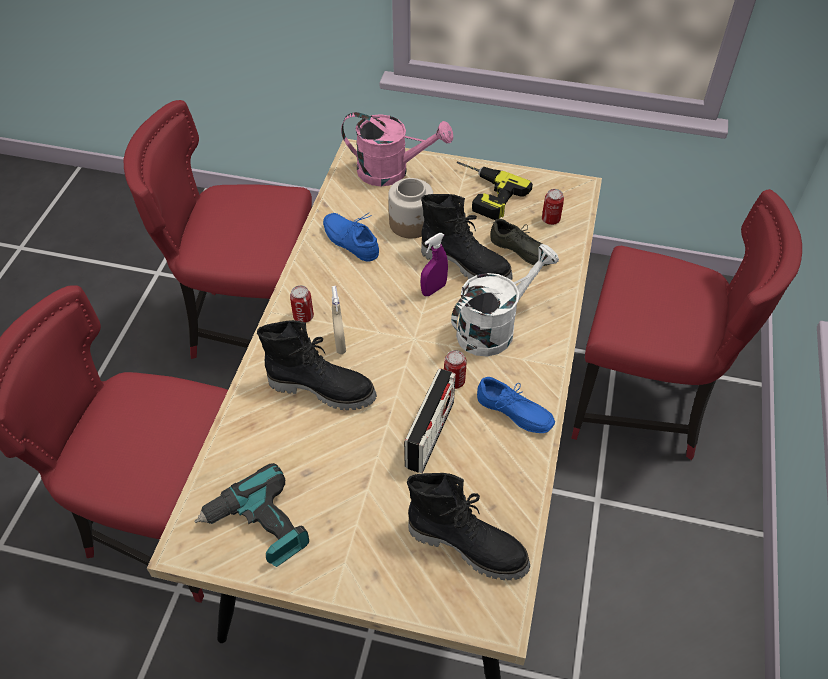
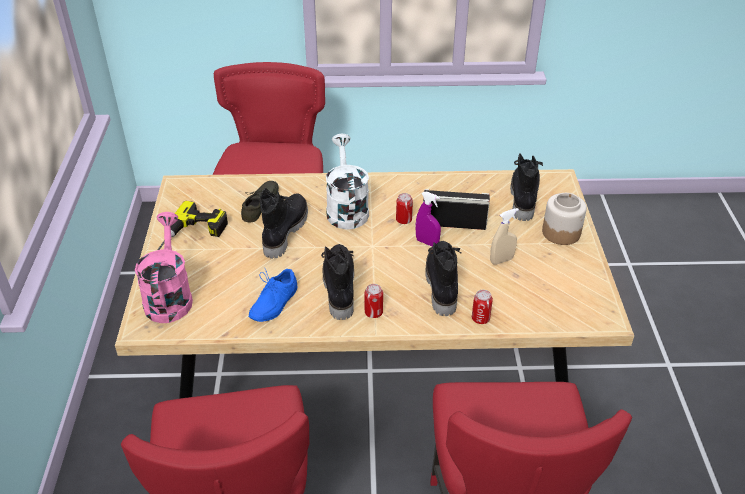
camera: 105 degrees left, 10 degrees down
power drill [194,463,309,567] -> none
beige spray bottle [332,286,346,354] -> beige spray bottle moved to [490,208,519,265]
jar [388,178,433,238] -> jar moved to [542,193,587,245]
purple spray bottle [421,233,448,296] -> purple spray bottle moved to [415,191,441,247]
white watering can [451,244,559,357] -> white watering can turned 45 degrees clockwise [326,134,369,229]
blue shoe [477,377,555,433] -> none
can [542,189,564,225] -> can moved to [472,290,493,324]
none -> black boot [321,244,354,320]

